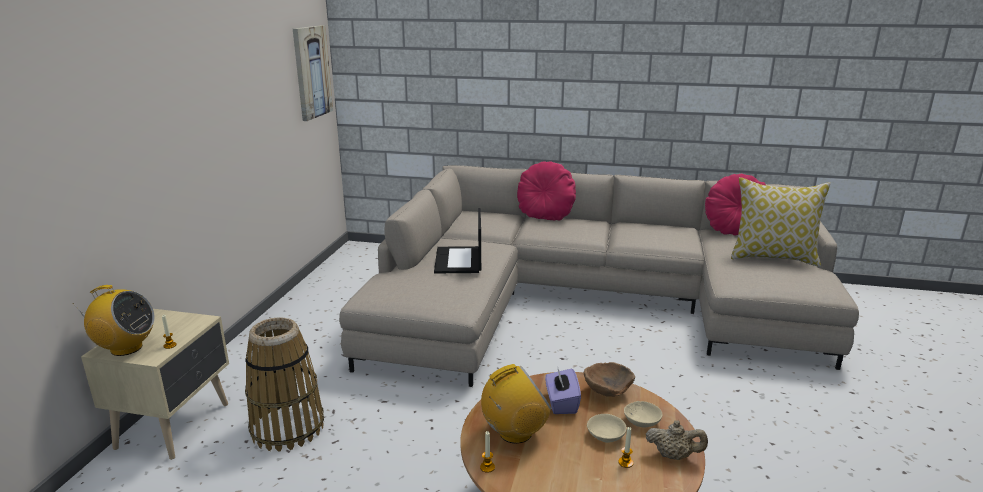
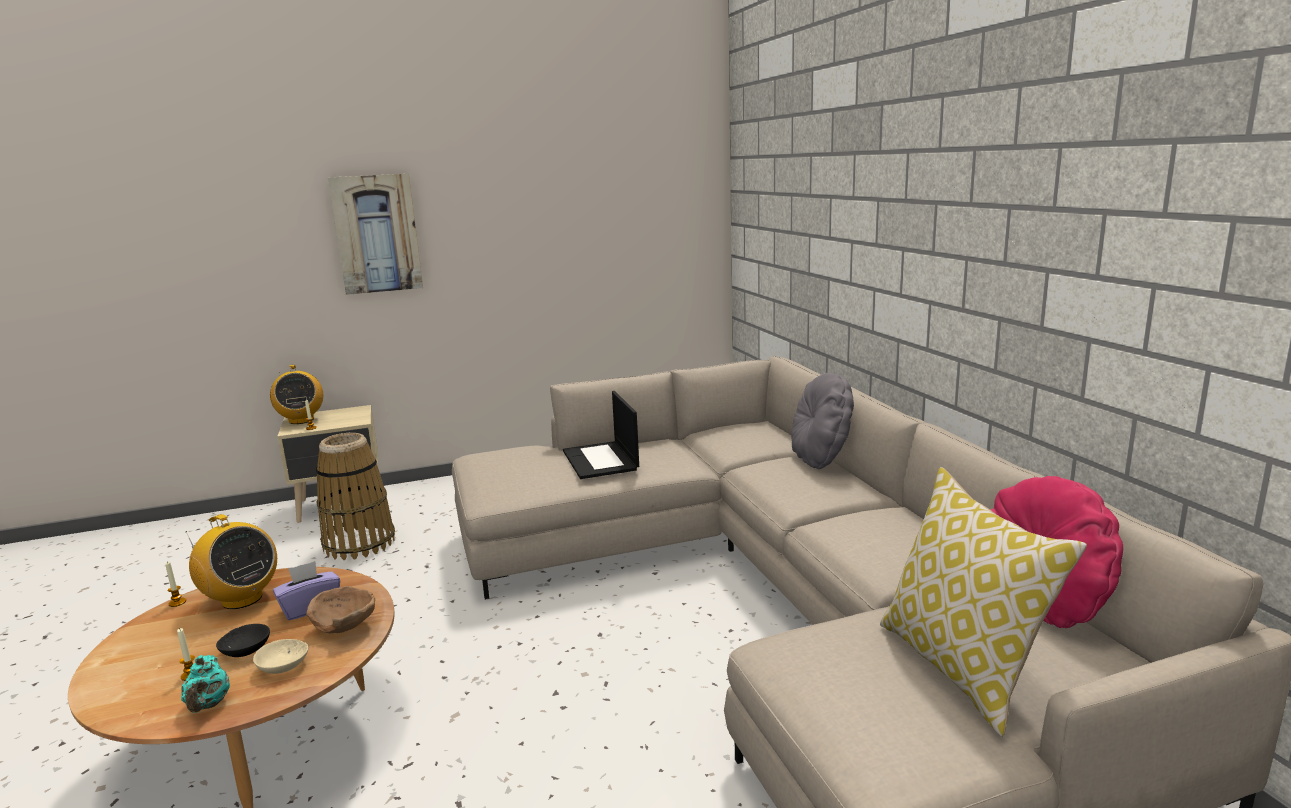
camera: 60 degrees right, 5 degrees down
picture [293,25,333,121] -> picture moved to [328,174,423,295]
laptop [434,208,481,273] -> laptop turned 75 degrees counterclockwise [563,391,639,479]
pink pillow [517,161,576,220] -> grey pillow [791,372,854,469]
beige bowl [587,414,627,443] -> black bowl [216,624,270,657]
beige teapot [646,420,708,460] -> turquoise teapot [181,655,230,713]

